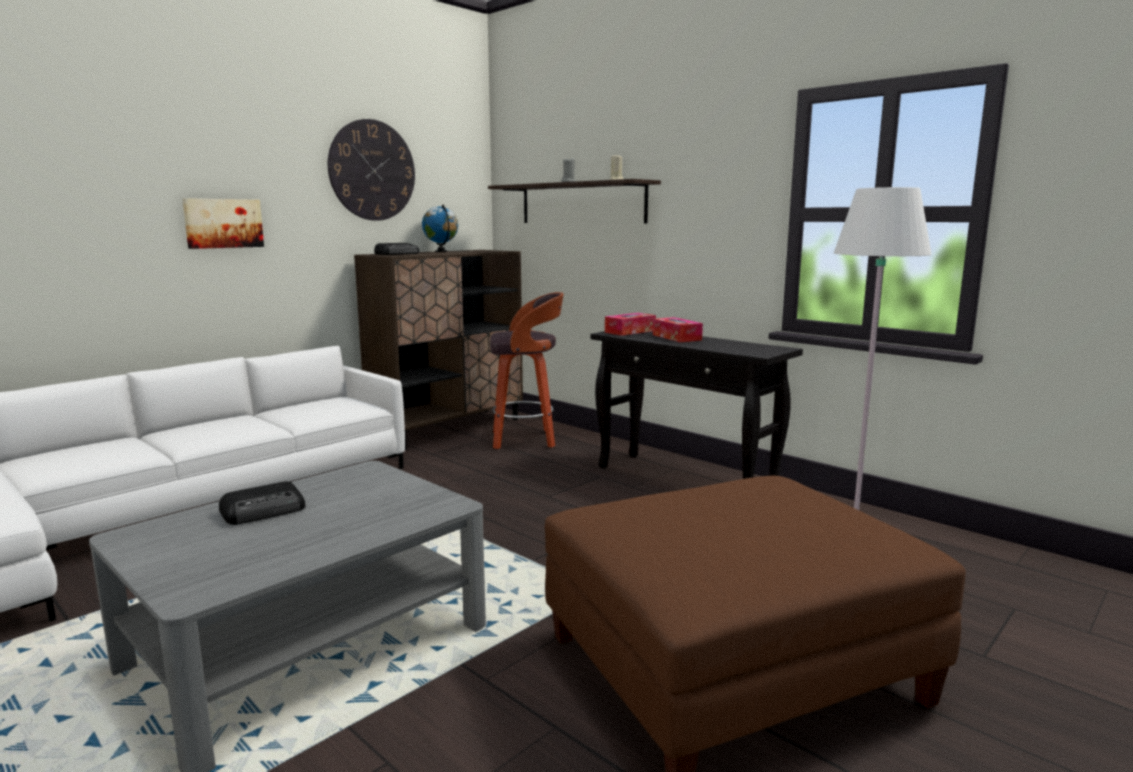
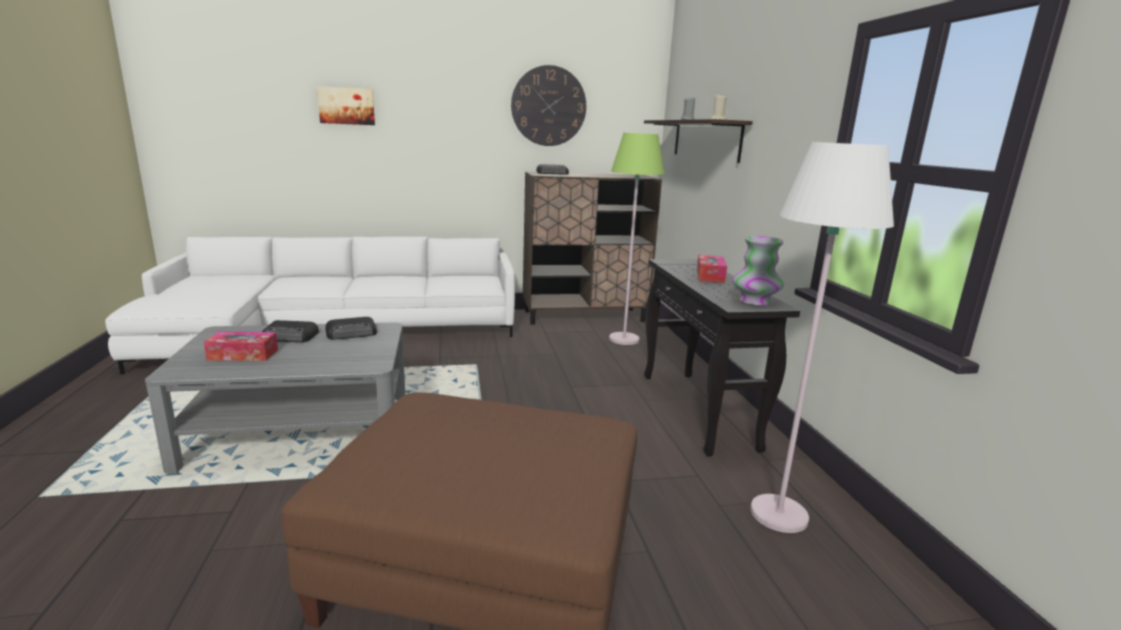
camera: 35 degrees right, 5 degrees up
picture [182,198,264,249] -> picture moved to [317,86,375,125]
globe [422,205,458,252] -> none
stool [490,292,564,450] -> green floor lamp [609,133,664,345]
tissue box [605,313,656,336] -> tissue box moved to [204,331,278,361]
none -> radio [325,317,377,340]
none -> vase [732,236,784,305]

